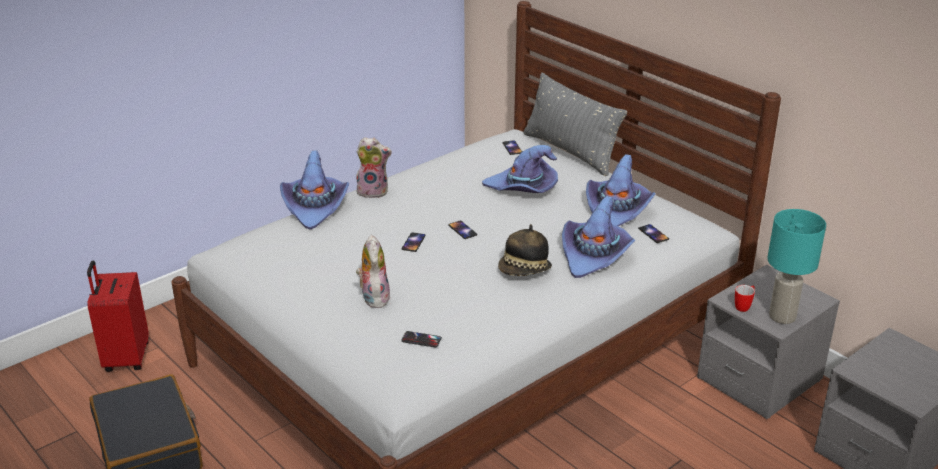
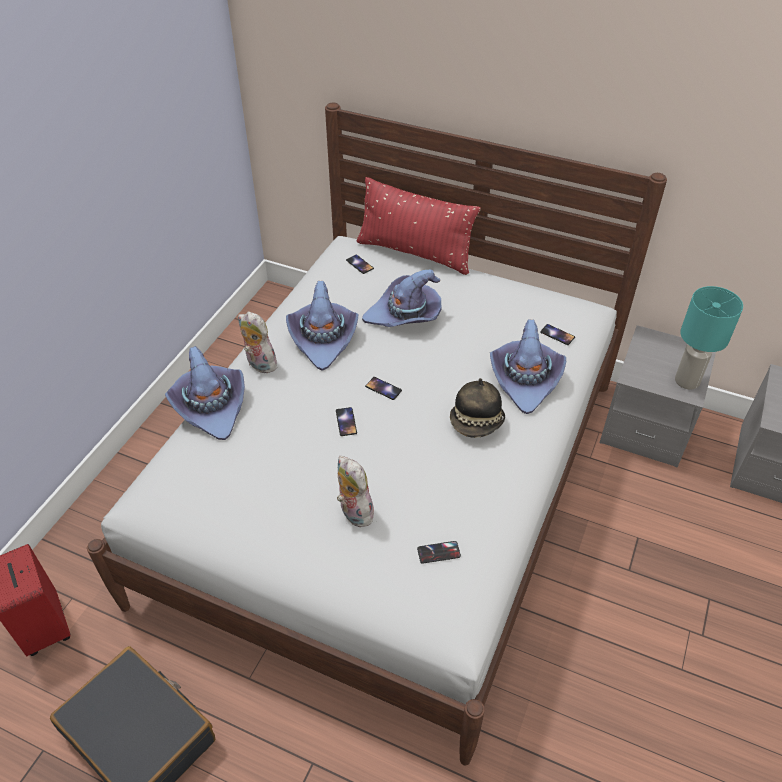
camera: 25 degrees left, 15 degrees up
plush toy [355,137,392,198] -> plush toy turned 120 degrees counterclockwise [238,312,278,373]
grey pillow [523,73,627,176] -> red pillow [356,177,481,275]
purple hat [586,154,655,226] -> purple hat moved to [286,281,358,371]
mug [735,285,755,312] -> none

